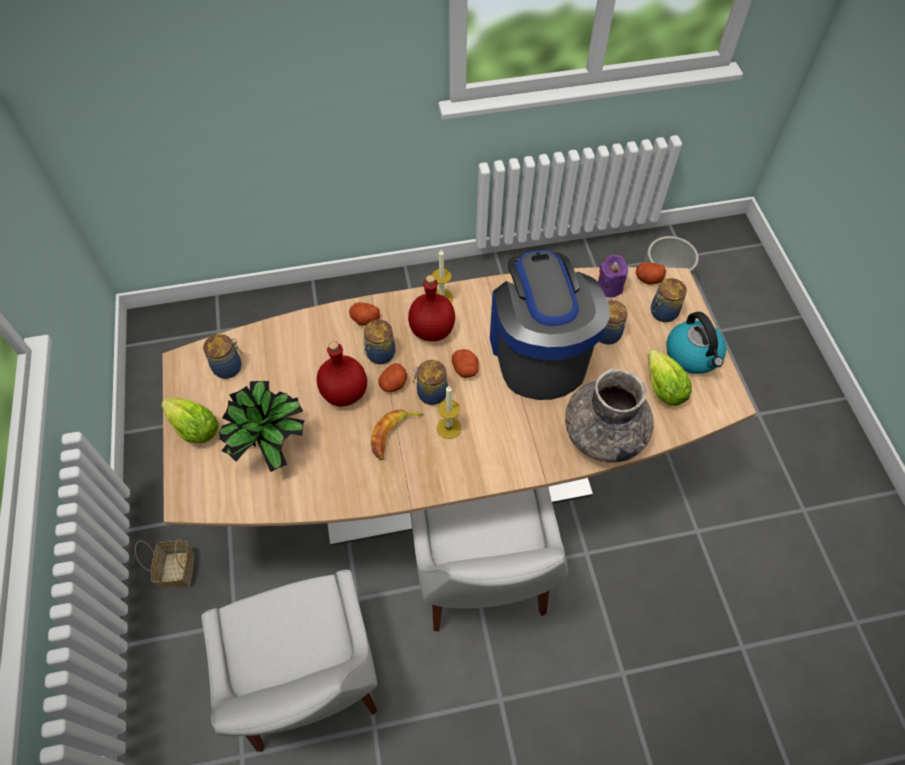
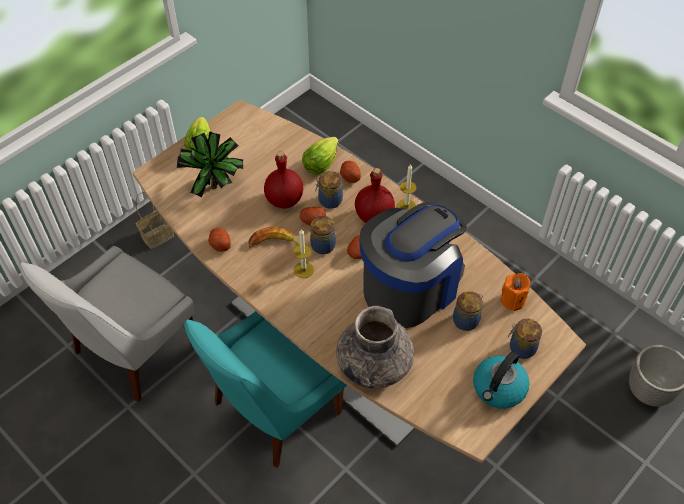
camera: 55 degrees right, 5 degrees down
jar [203,334,242,379] -> none
white chair [410,487,568,632] -> turquoise chair [184,311,347,468]
purple candle [598,255,628,297] -> orange candle [501,273,530,311]
potato [636,263,666,285] -> potato moved to [208,228,231,252]
lettuce [648,350,692,406] -> lettuce moved to [302,137,338,175]

